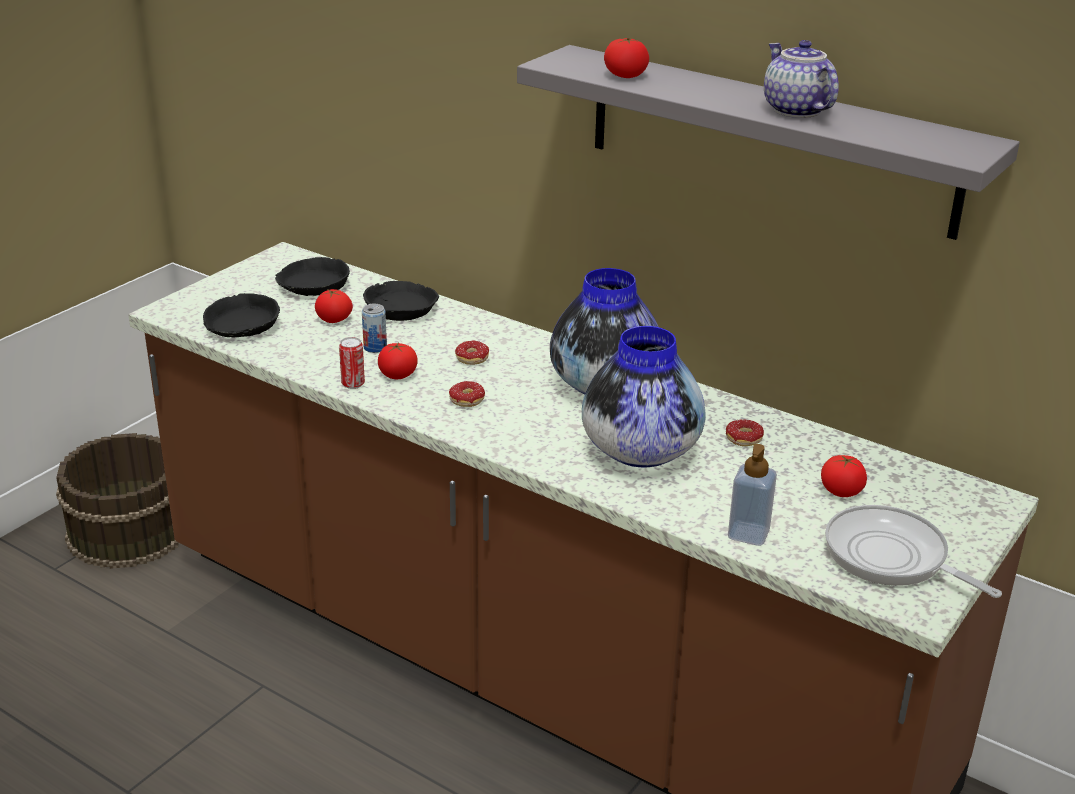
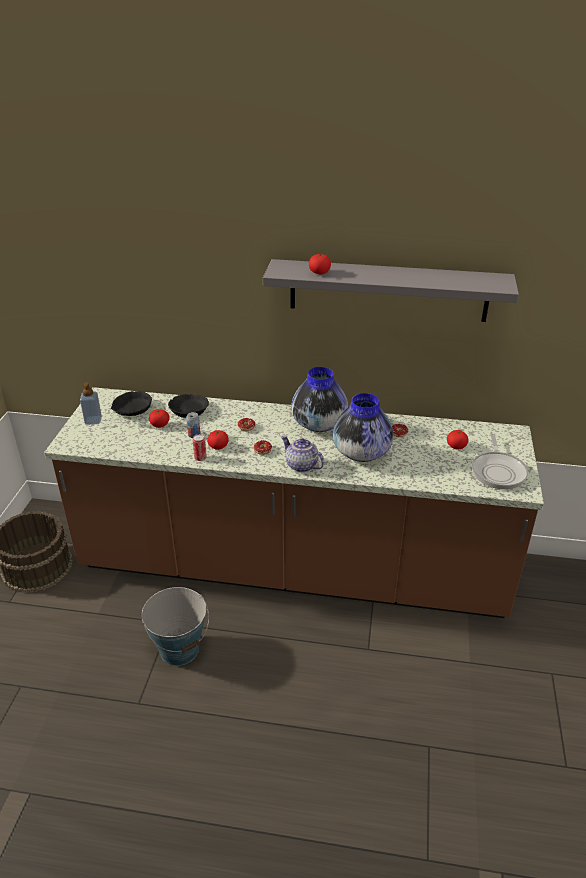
camera: 25 degrees left, 5 degrees up
black bowl [203,293,280,337] -> none
soap dispenser [728,444,777,546] -> soap dispenser moved to [80,382,102,425]
teapot [764,40,839,118] -> teapot moved to [281,436,324,472]
frying pan [825,505,1002,598] -> frying pan turned 105 degrees counterclockwise [472,434,528,489]
none -> bucket [141,587,209,666]

